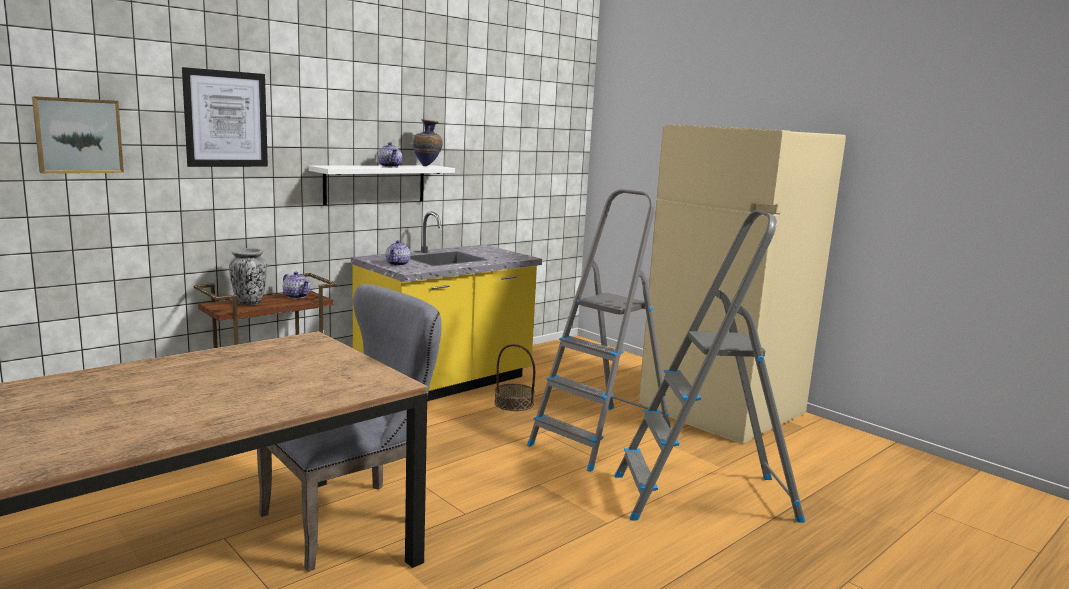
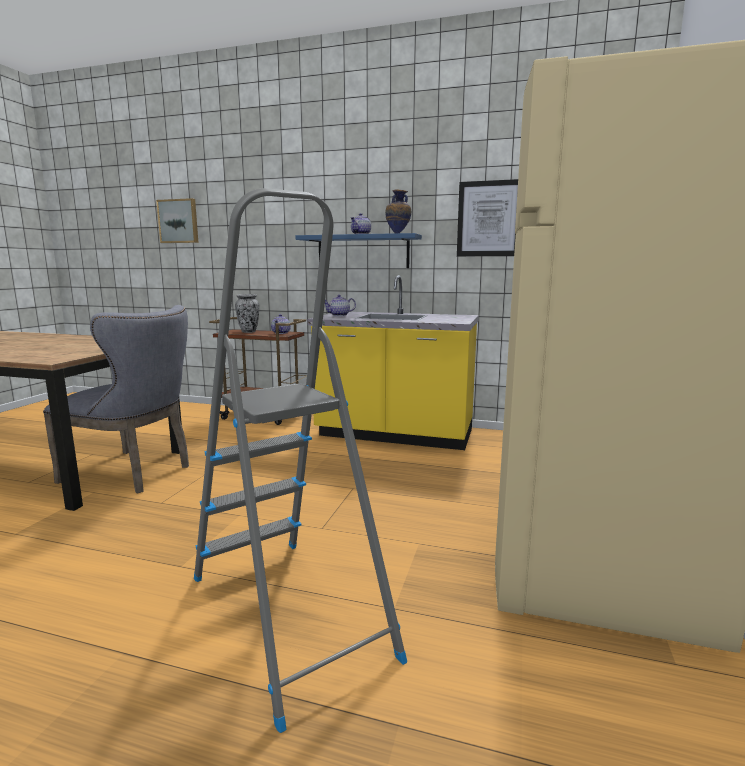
camera: 60 degrees right, 0 degrees up
picture [182,67,268,167] -> picture moved to [457,179,518,256]
white shelf [309,165,455,205] -> blue shelf [296,233,422,268]
basket [494,344,535,411] -> none
grey step ladder [527,189,670,472] -> none

